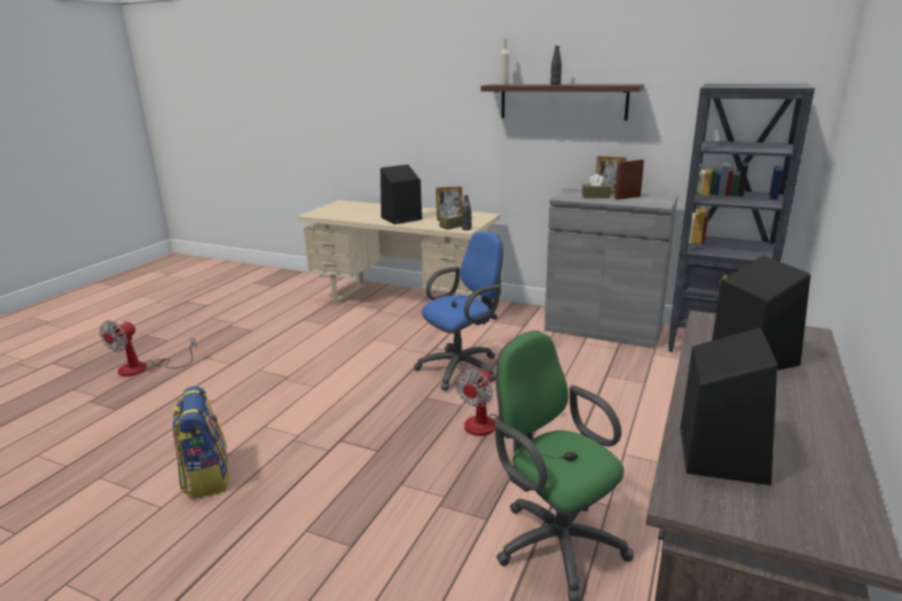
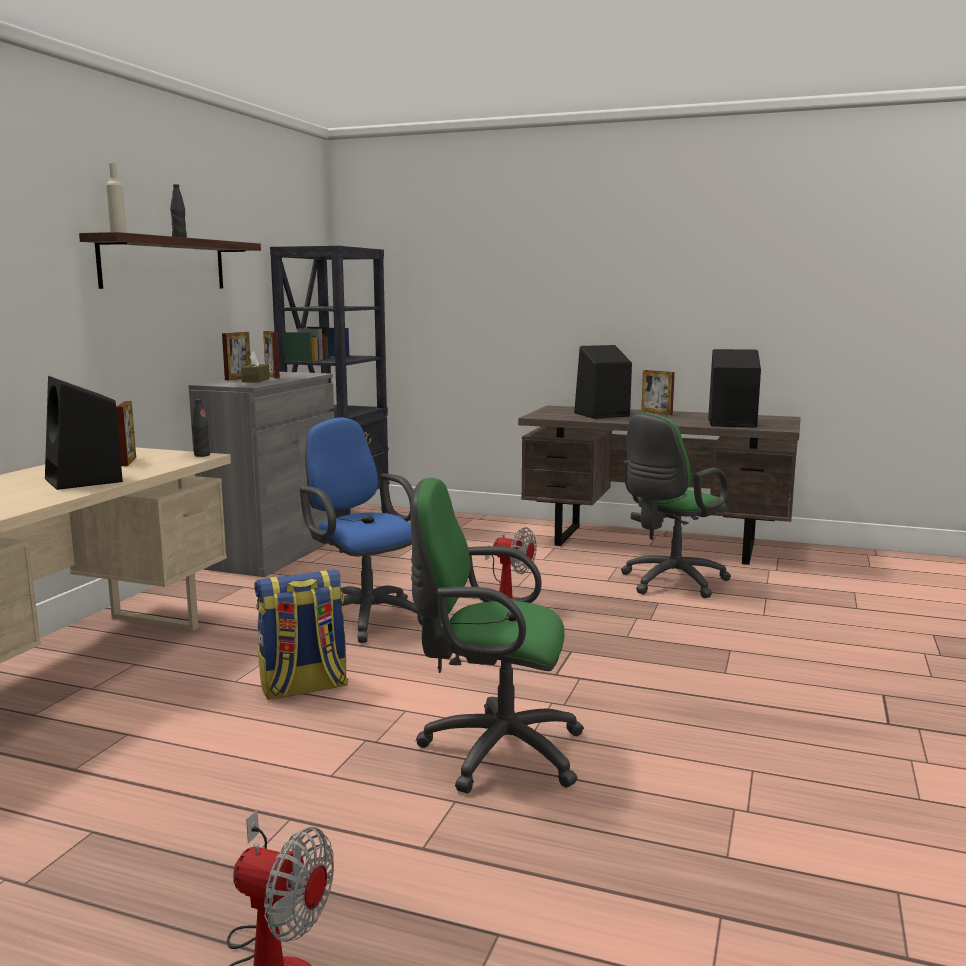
camera: 95 degrees left, 10 degrees down
backpack [172,386,228,499] -> backpack moved to [254,569,348,700]
brown tissue box [439,206,462,230] -> none
none -> green office chair [410,478,584,793]
none -> picture frame [641,370,675,415]

